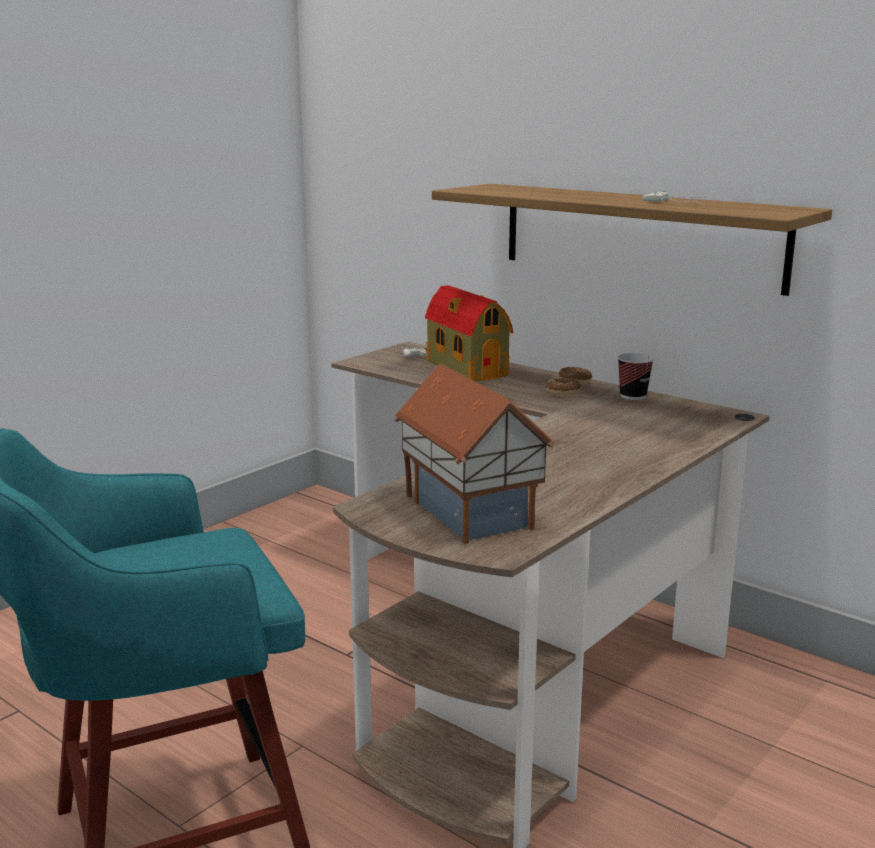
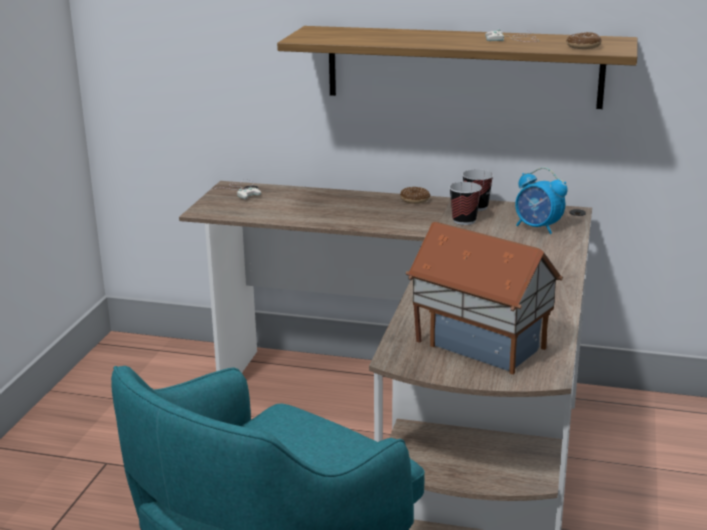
camera: 25 degrees left, 5 degrees up
toy house [425,285,513,381] -> none
donut [546,378,581,396] -> donut moved to [566,32,602,49]
none -> cup [449,182,482,225]
none -> alarm clock [515,167,568,234]

